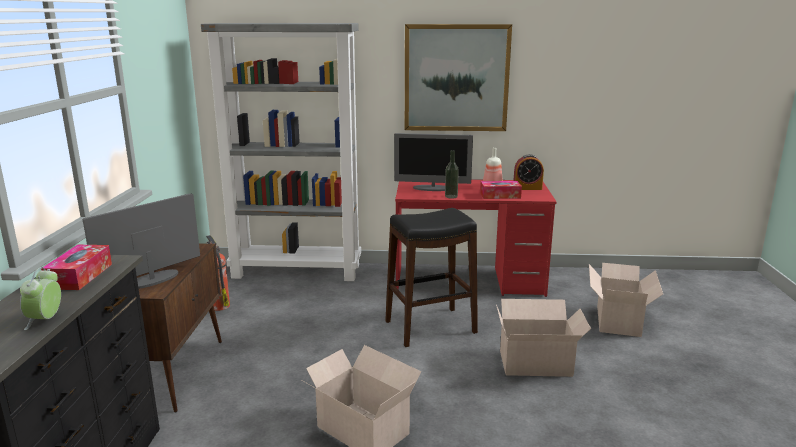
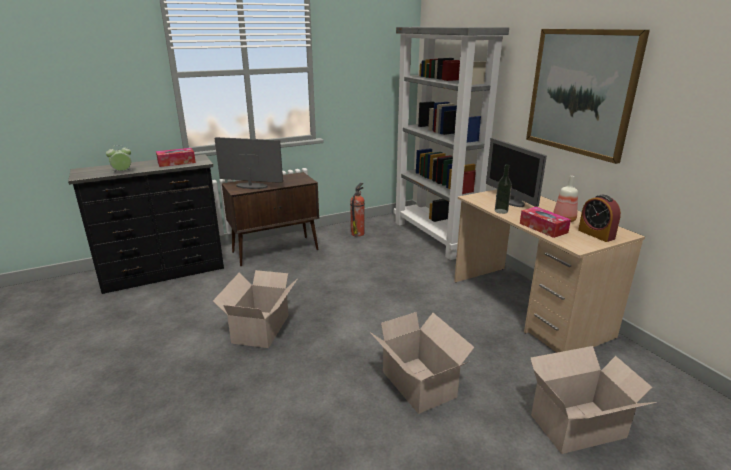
camera: 60 degrees right, 5 degrees up
black stool [385,208,478,347] -> none
red desk [395,179,556,297] -> beige desk [454,189,645,353]

